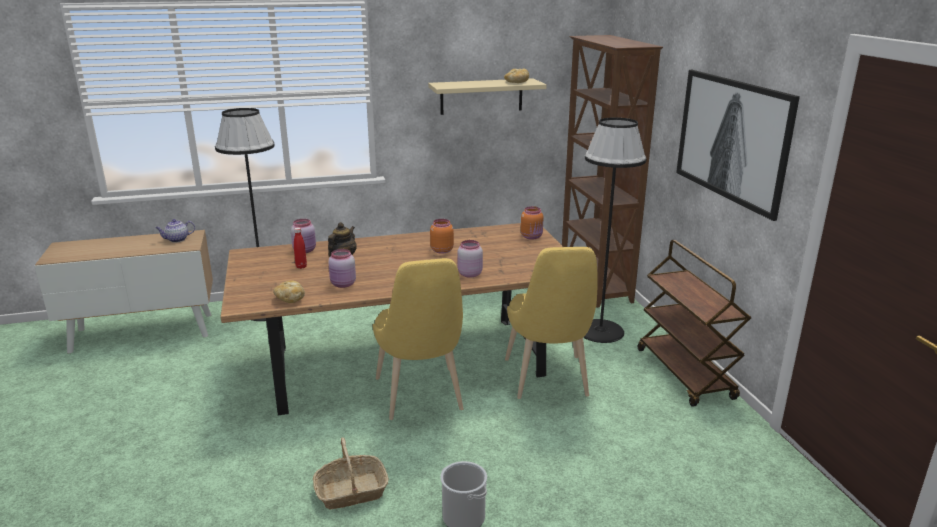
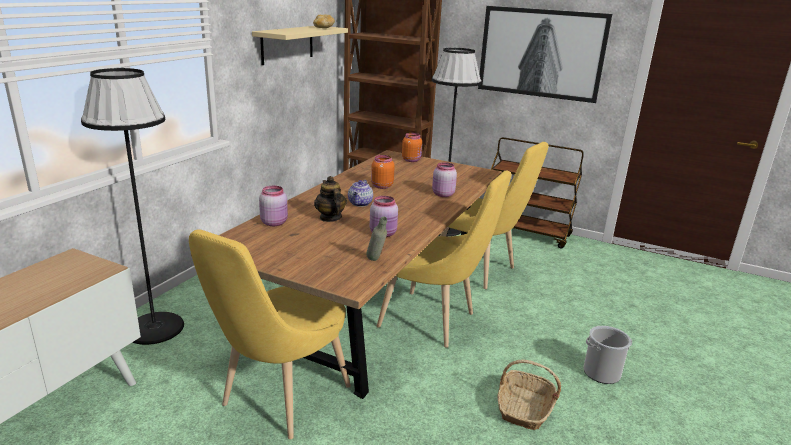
camera: 50 degrees left, 0 degrees up
teapot [155,219,195,242] -> teapot moved to [348,180,373,207]
bread [273,281,305,303] -> grey bottle [366,217,387,261]
red bottle [294,227,307,269] -> none
none -> yellow chair [189,229,351,439]

